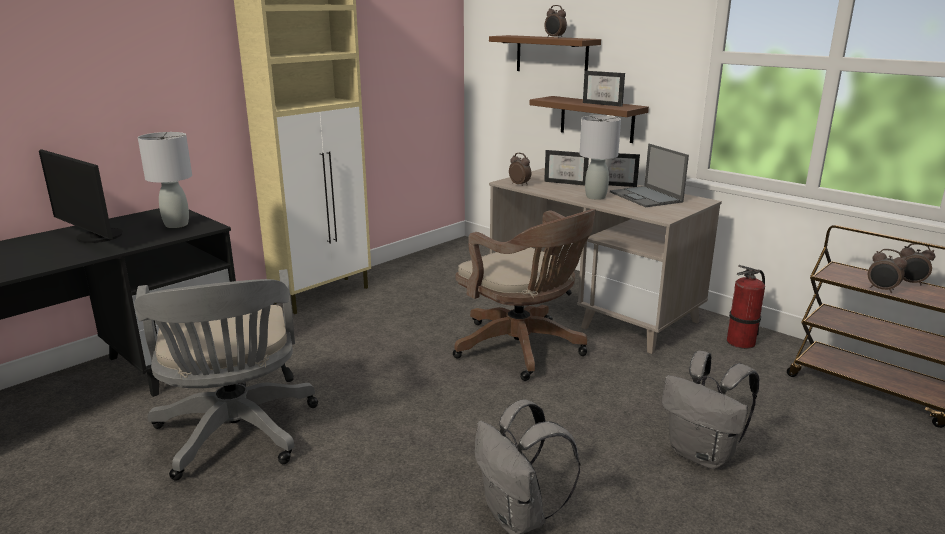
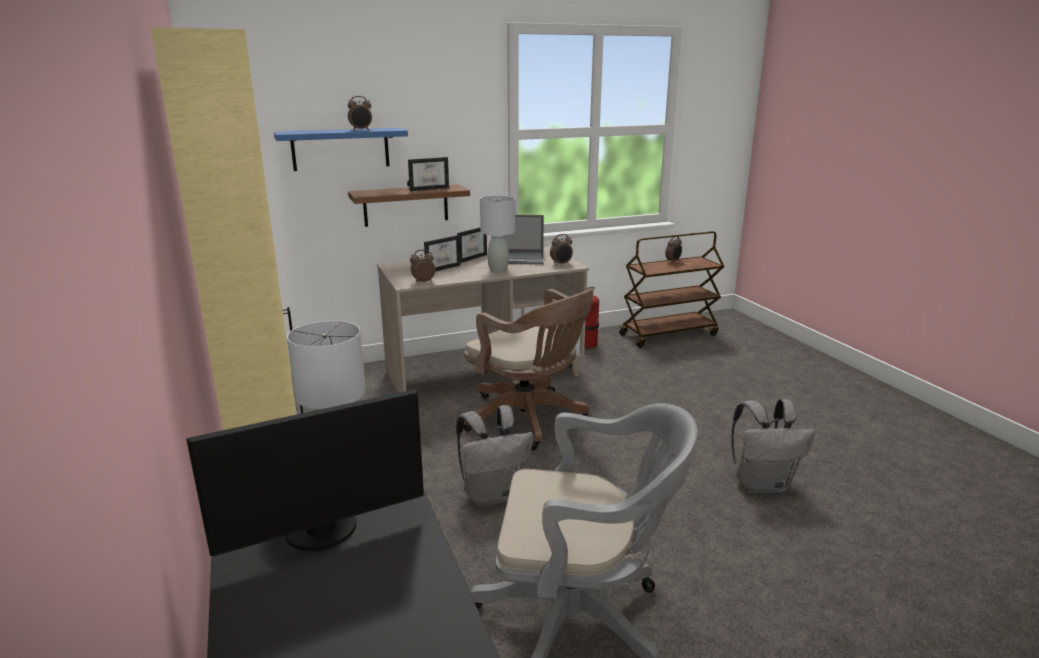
camera: 65 degrees left, 0 degrees up
brown office chair [453,209,596,381] -> brown office chair turned 60 degrees clockwise [464,288,594,451]
brown shelf [489,35,601,71] -> blue shelf [274,128,408,171]
grey backpack [661,351,760,469] -> grey backpack moved to [456,405,533,507]
alarm clock [868,249,907,293] -> alarm clock moved to [550,234,573,265]

